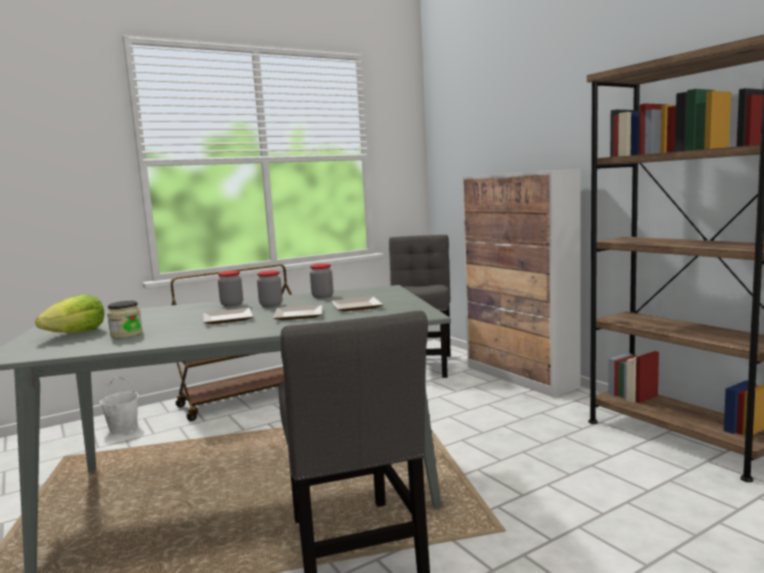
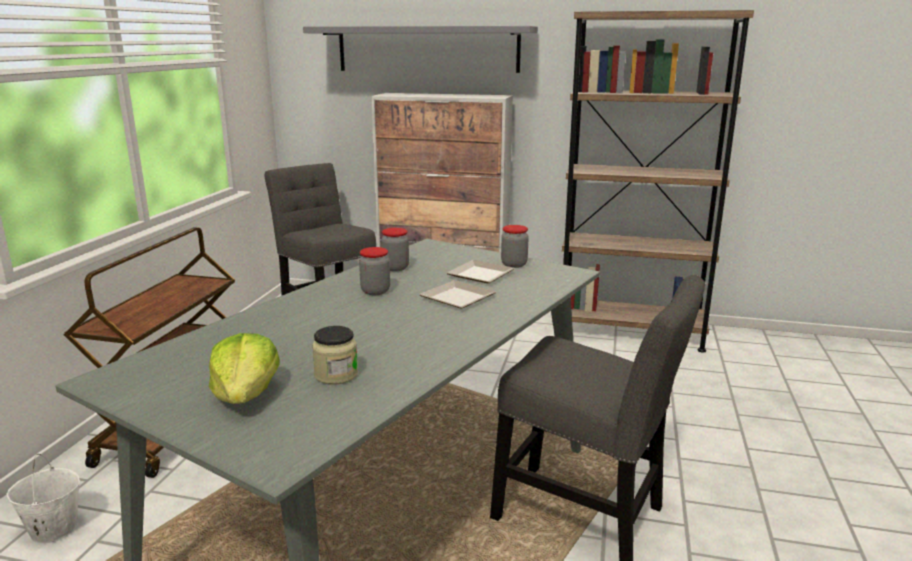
camera: 45 degrees left, 10 degrees up
plate [203,308,253,324] -> none
jar [218,271,243,307] -> jar moved to [501,225,529,268]
none -> grey shelf [303,26,538,73]

